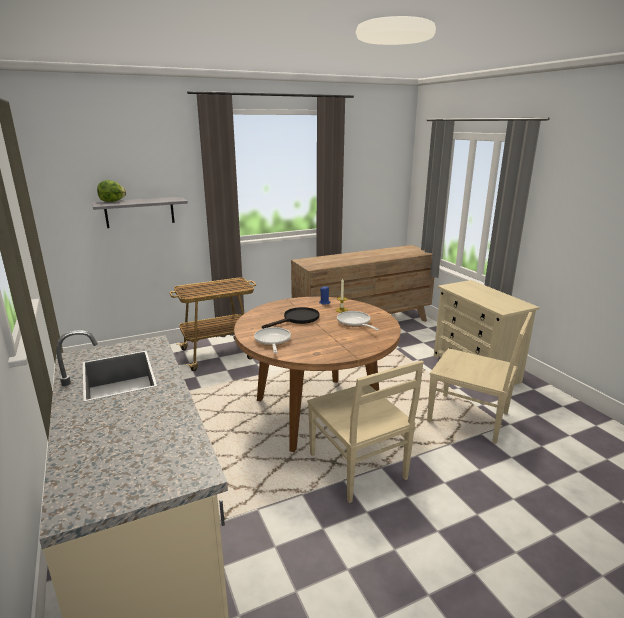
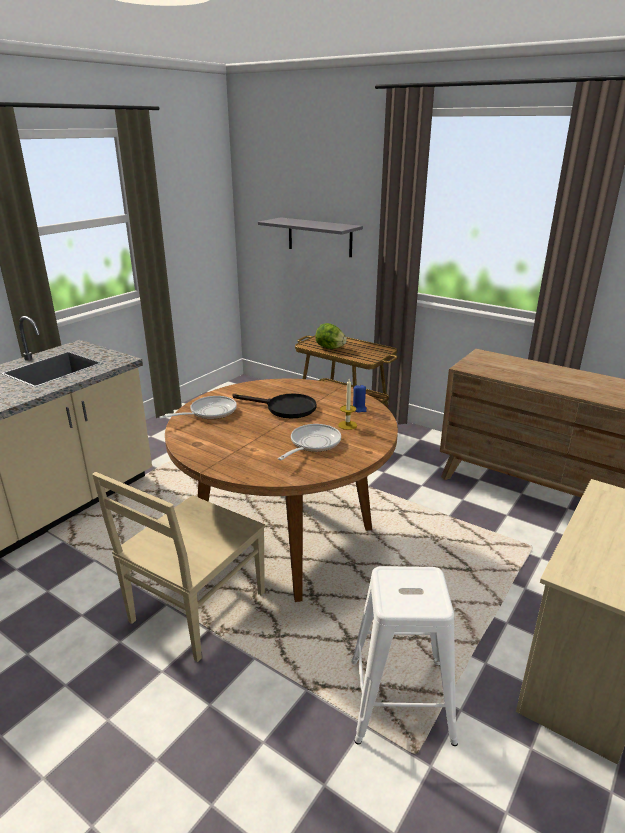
camera: 60 degrees right, 5 degrees up
lettuce [97,180,126,202] -> lettuce moved to [315,323,347,349]
beige chair [427,312,532,444] -> white stool [351,566,458,746]

